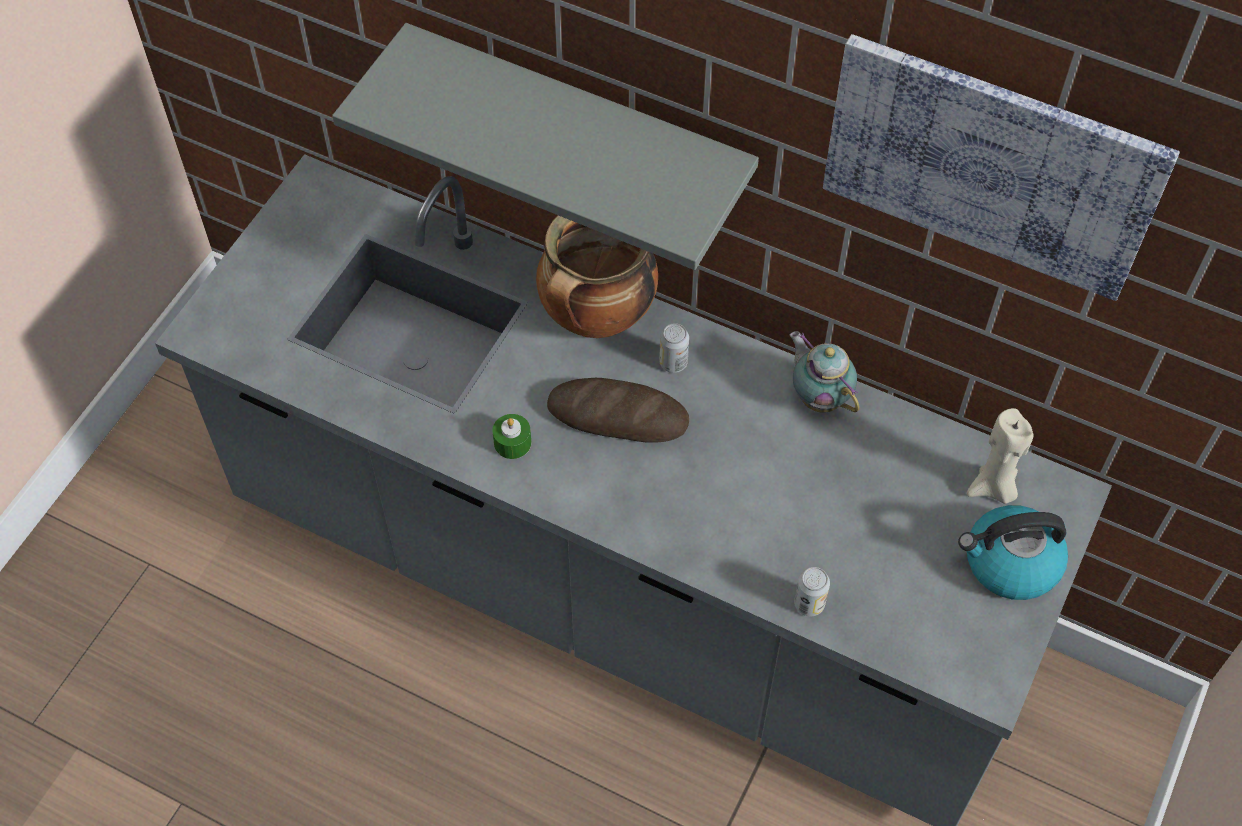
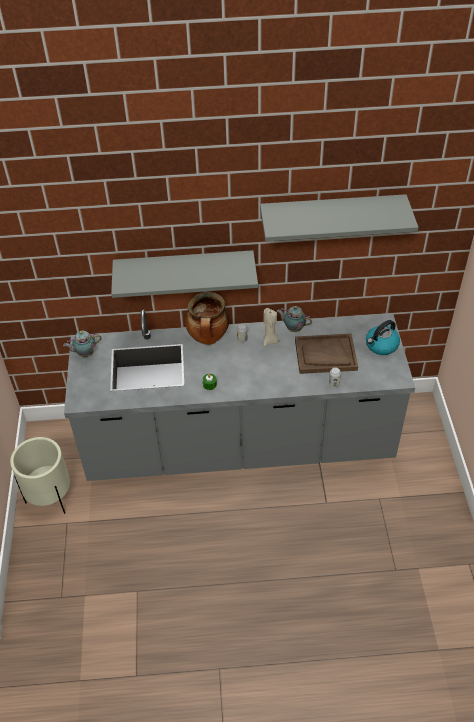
camera: 30 degrees left, 10 degrees down
bread [547,378,689,443] -> none
picture [823,34,1180,301] -> grey shelf [260,194,419,241]
beige candle [967,408,1034,504] -> beige candle moved to [263,308,279,346]
none -> beige planter [10,437,70,514]
none -> teapot [63,331,102,357]
none -> brown tray [295,334,358,374]

